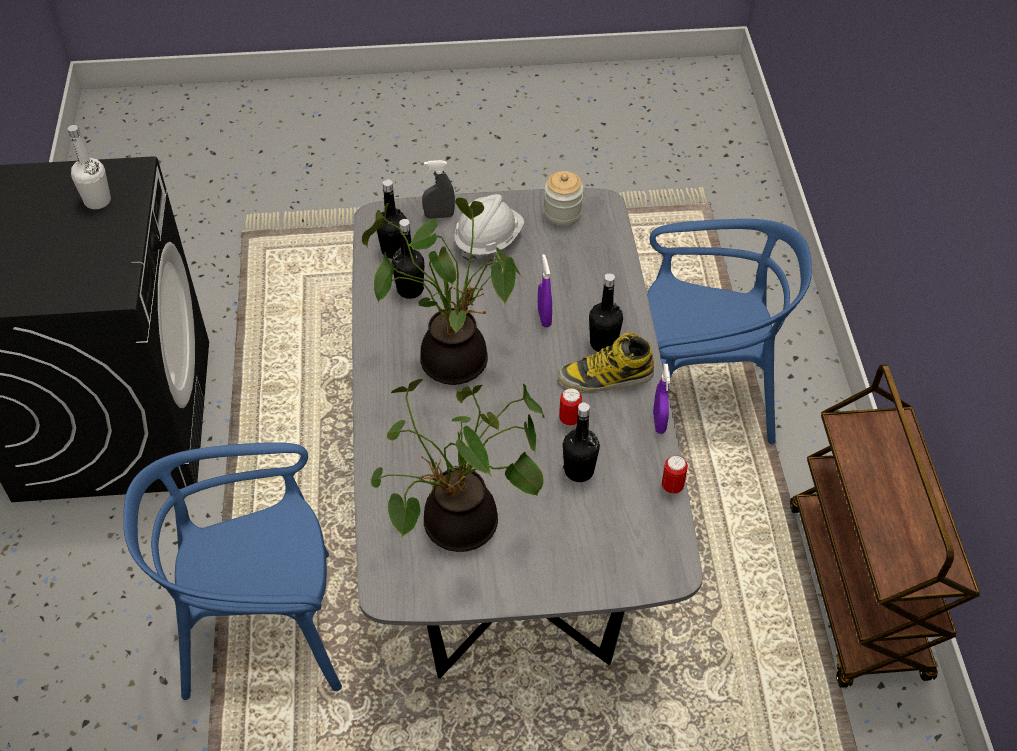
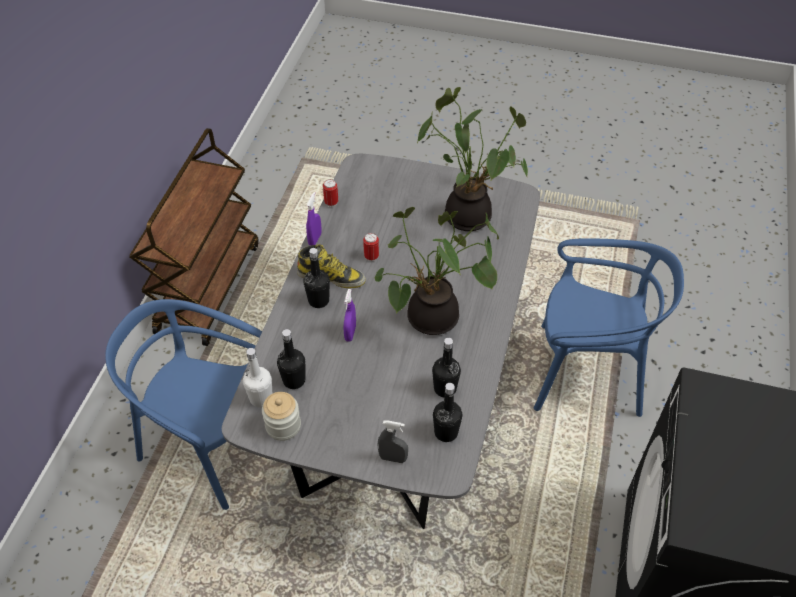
camera: 160 degrees left, 0 degrees up
white bottle [68,125,111,209] -> white bottle moved to [243,348,272,408]
white hard hat [454,194,525,262] -> none
black bottle [562,402,600,482] -> black bottle moved to [277,329,305,389]

